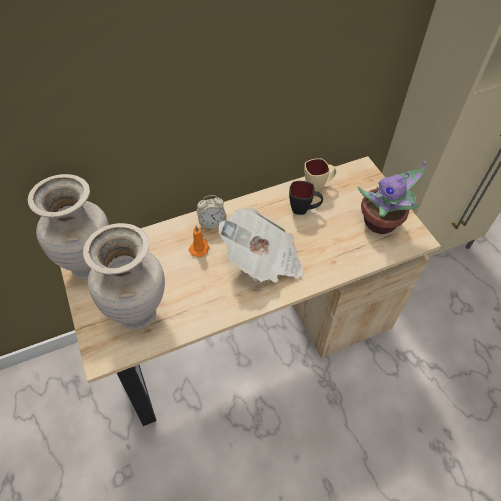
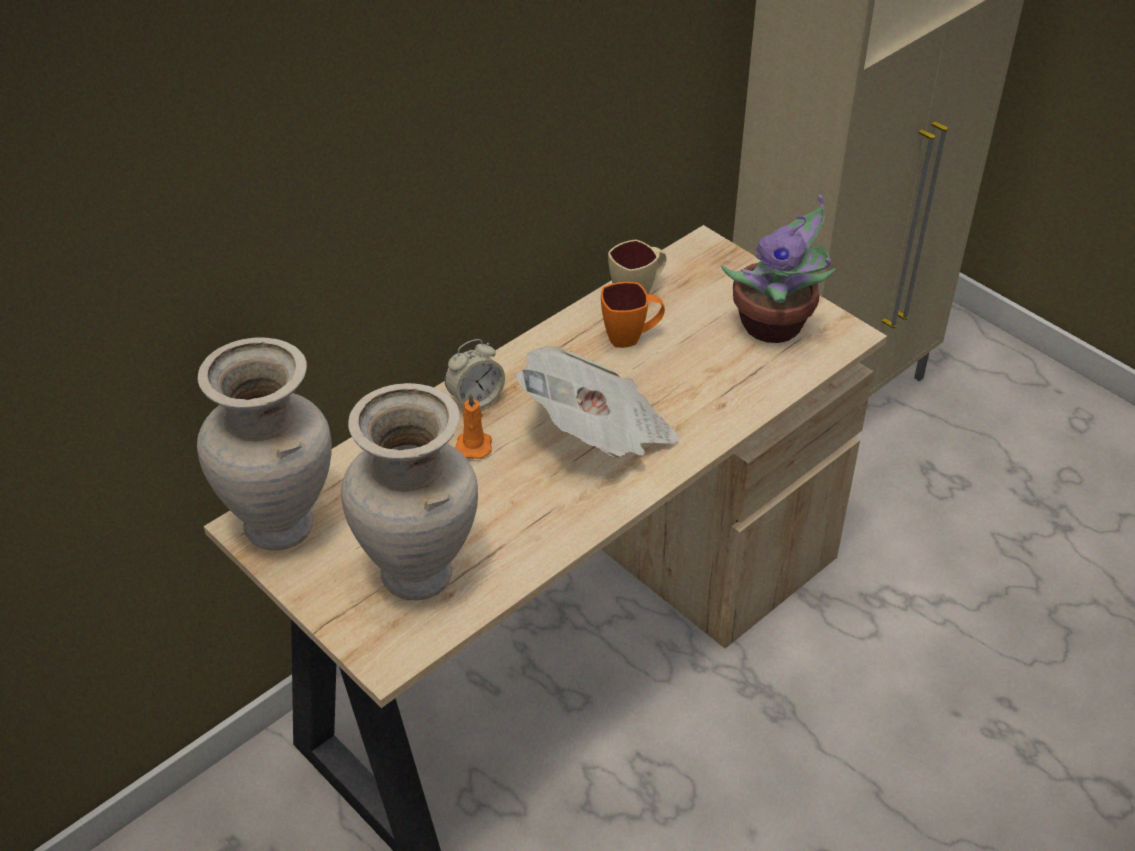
camera: 20 degrees left, 10 degrees down
black mug [289,181,323,215] -> orange mug [601,282,665,348]

